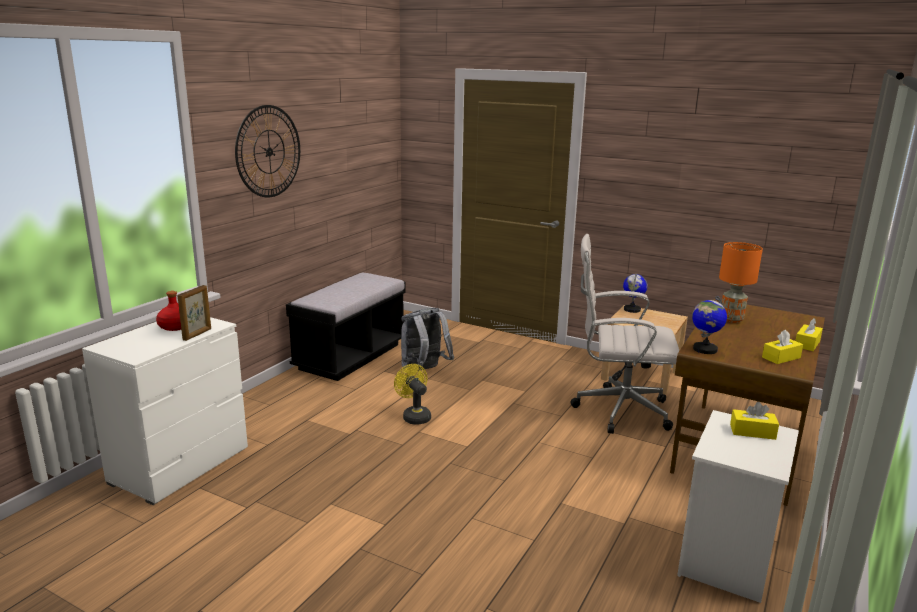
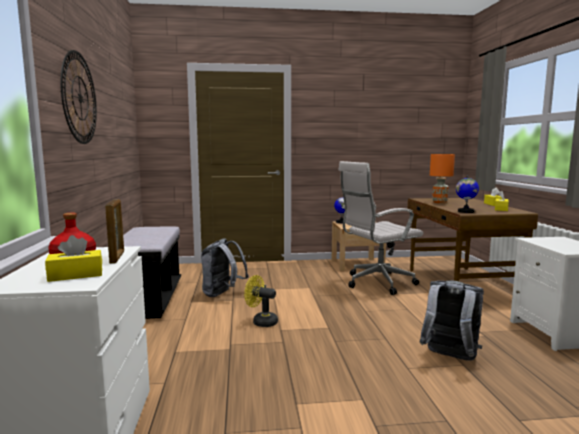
camera: 35 degrees left, 10 degrees down
yellow tissue box [730,402,779,440] -> yellow tissue box moved to [45,235,102,282]
none -> grey backpack [420,280,484,361]

